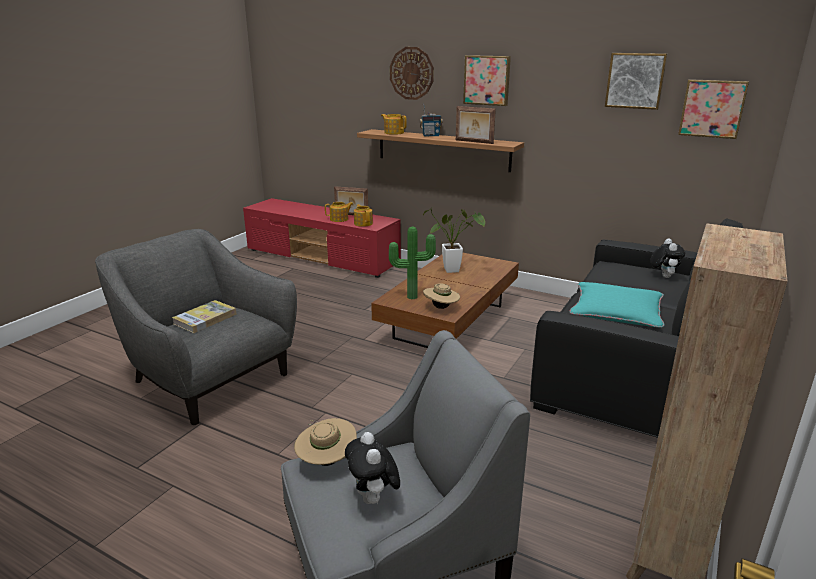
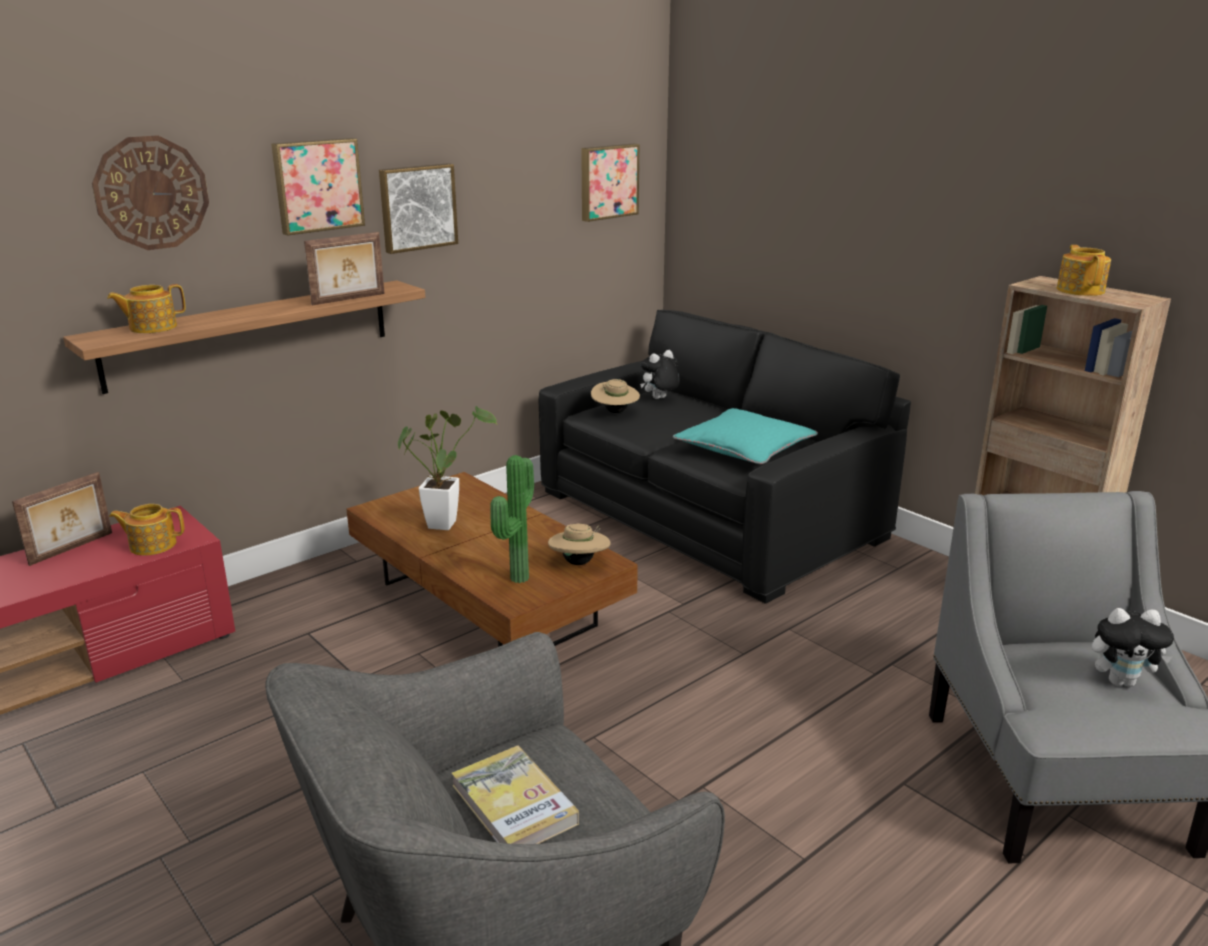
camera: 70 degrees left, 0 degrees up
beige hat [294,418,357,466] -> beige hat moved to [591,379,640,413]
teapot [325,202,353,222] -> teapot moved to [1057,245,1111,296]
radio [420,104,443,136] -> none
picture [605,53,668,110] -> picture moved to [379,163,458,254]
plush toy [651,238,685,278] -> plush toy turned 60 degrees counterclockwise [640,350,680,399]

